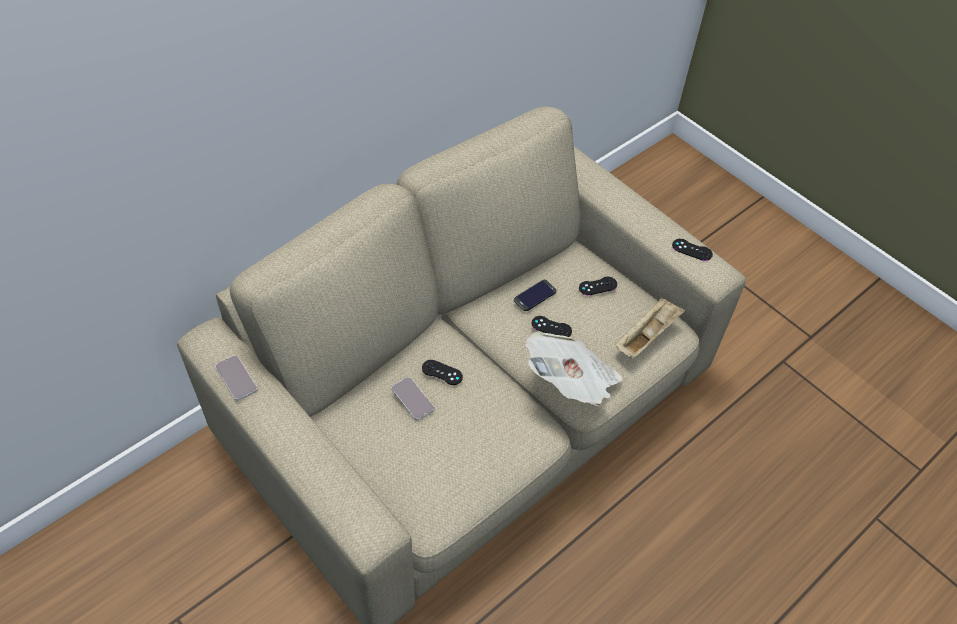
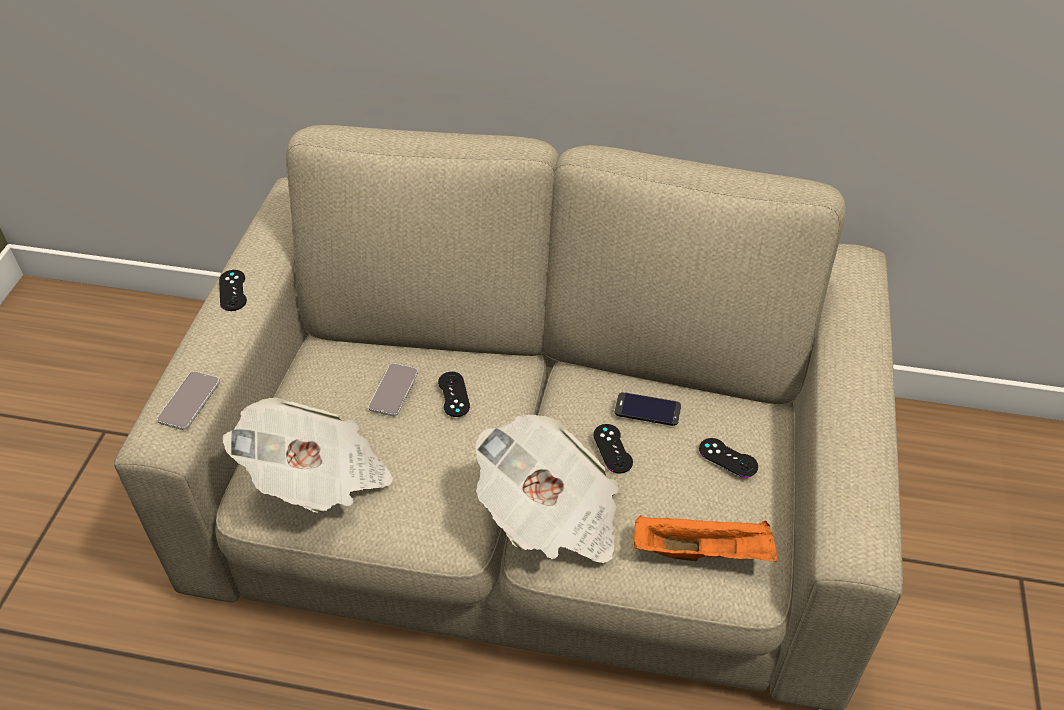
camera: 55 degrees right, 5 degrees down
phone [215,355,257,401] -> phone moved to [157,371,220,430]
beige tray [615,297,685,359] -> orange tray [634,515,778,562]
black game controller [672,239,713,261] -> black game controller moved to [219,270,247,311]
none -> newspaper [222,397,393,513]

